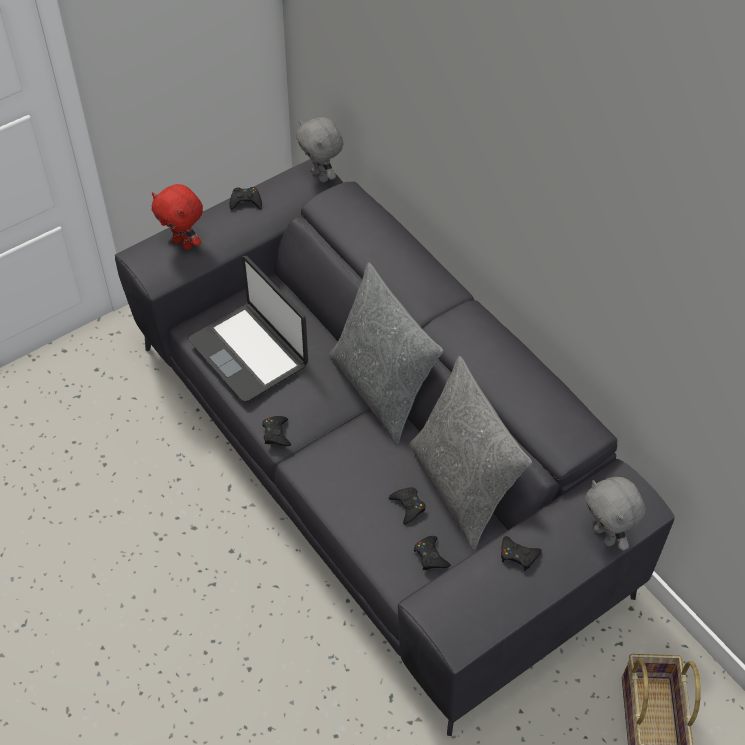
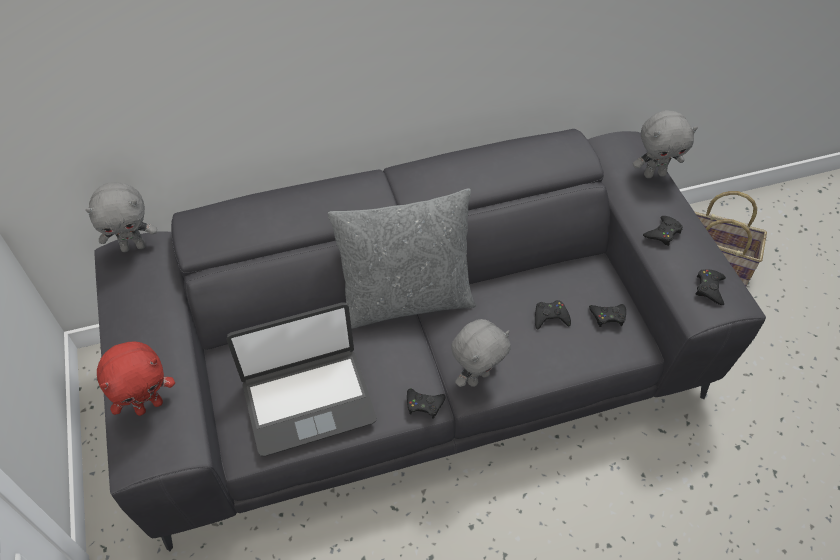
camera: 70 degrees left, 0 degrees up
black game controller [229,187,262,210] -> black game controller moved to [695,269,726,305]
grey pillow [410,356,532,550] -> none
none -> grey plush toy [451,319,511,387]

